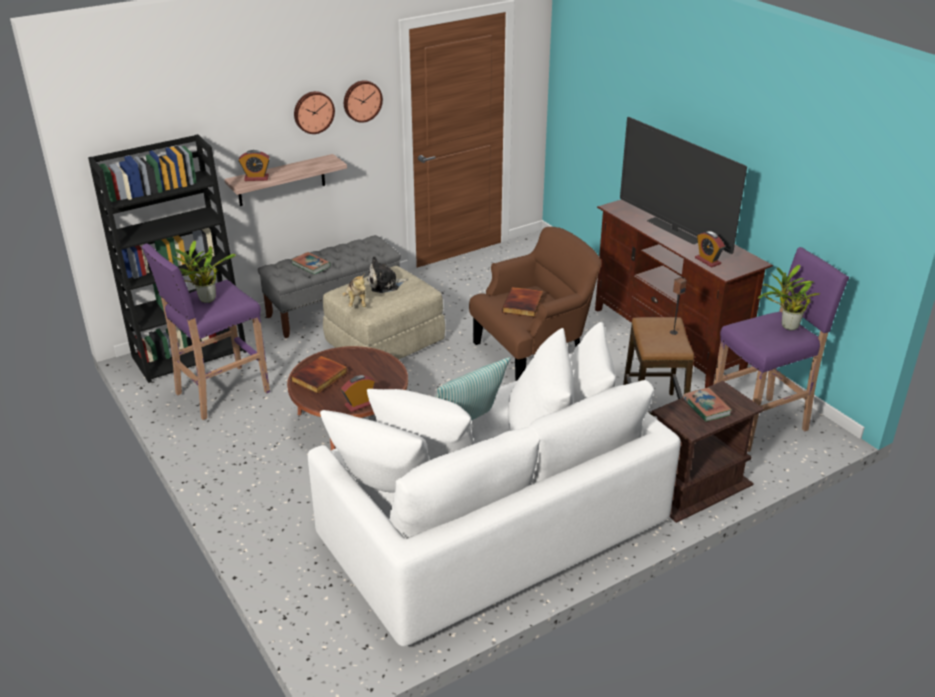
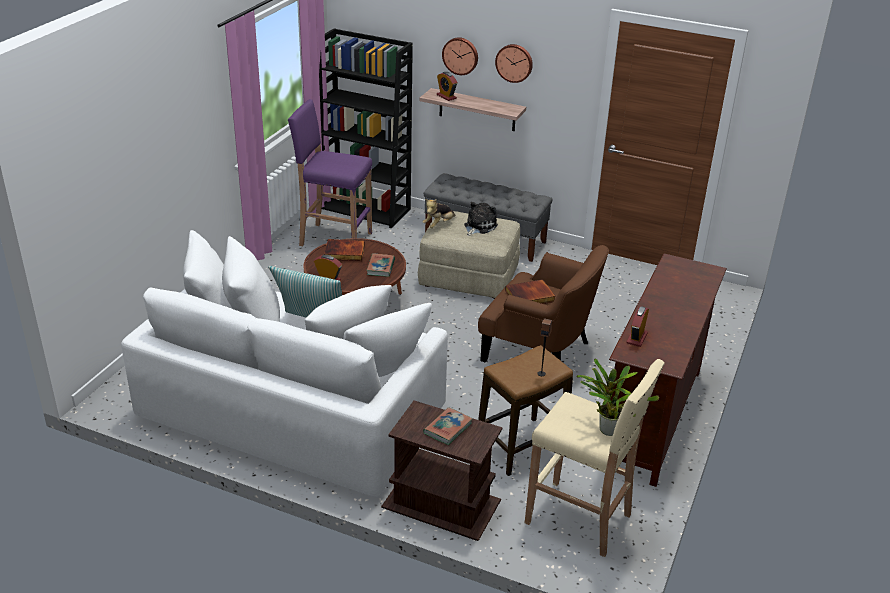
camera: 55 degrees right, 0 degrees up
potted plant [172,240,236,303] -> none
book [291,252,331,275] -> book moved to [366,253,395,277]
wall clock [344,80,383,123] -> wall clock moved to [442,37,478,75]
plush toy [367,256,408,293] -> plush toy turned 90 degrees clockwise [464,202,498,236]
television [620,117,747,254] -> none
purple stool [714,247,849,452] -> beige stool [525,359,665,557]

